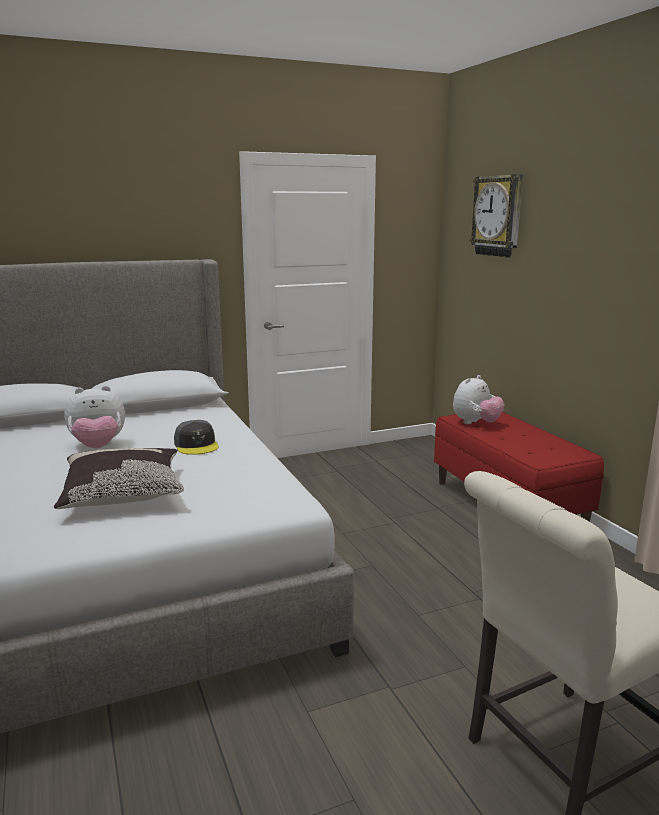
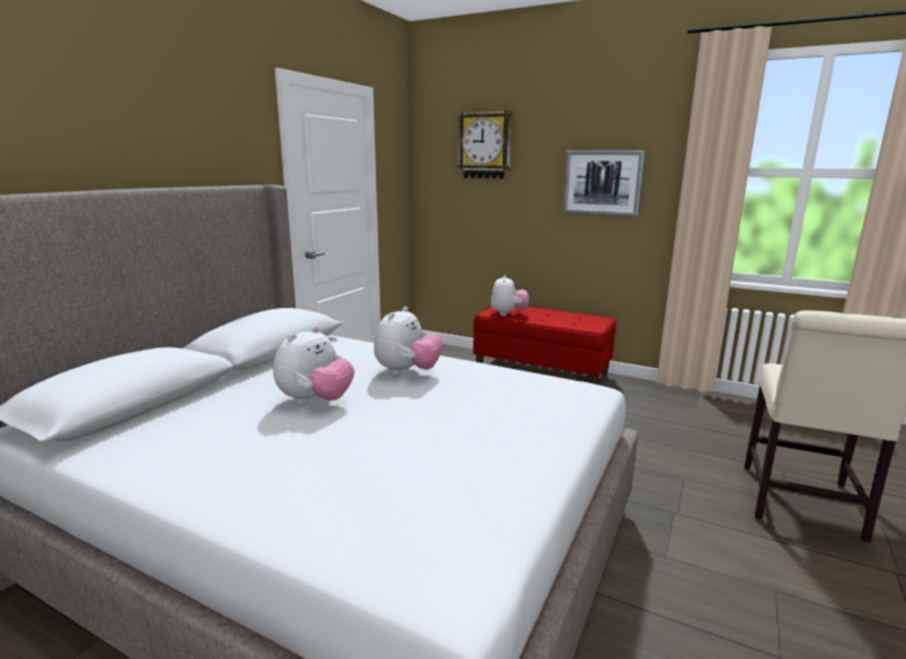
camera: 40 degrees left, 0 degrees up
pillow [54,448,184,509] -> none
grey cap [174,420,219,455] -> plush toy [374,306,443,375]
none -> picture [562,150,645,217]

